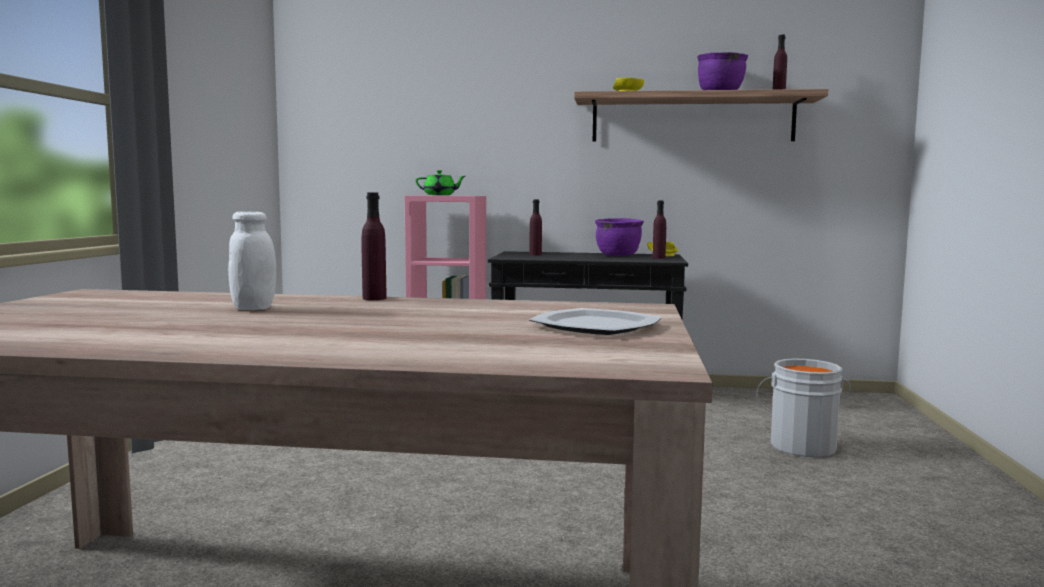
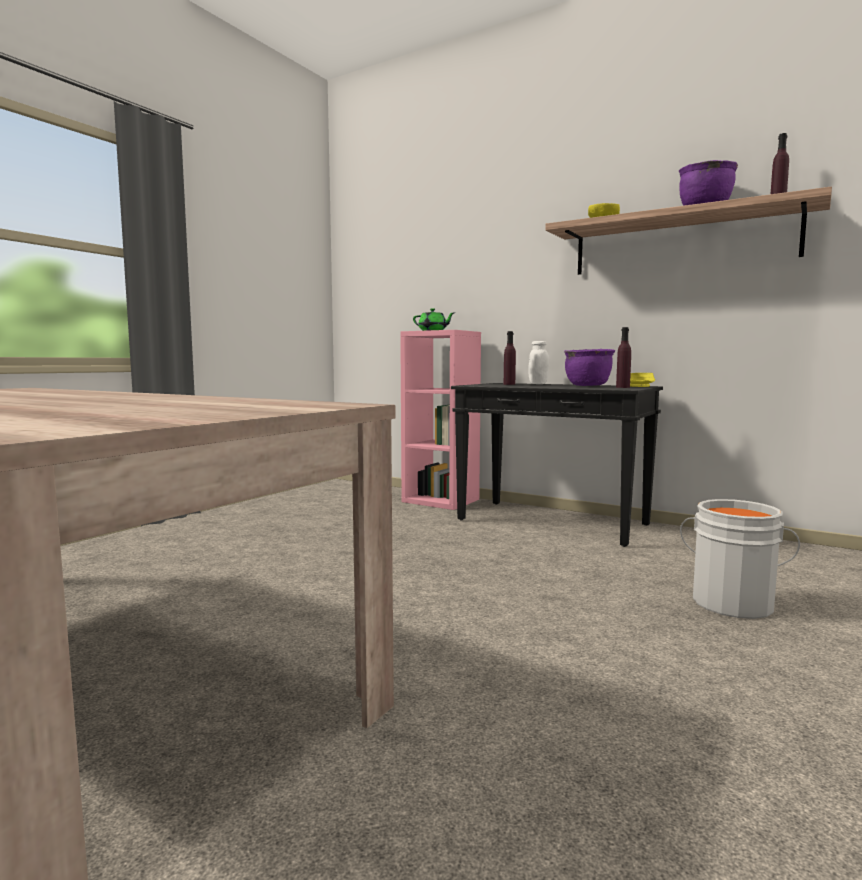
camera: 25 degrees right, 0 degrees up
white jar [228,211,276,310] -> white jar moved to [528,341,549,384]
purple bottle [362,192,387,300] -> none
plate [529,308,662,335] -> none

